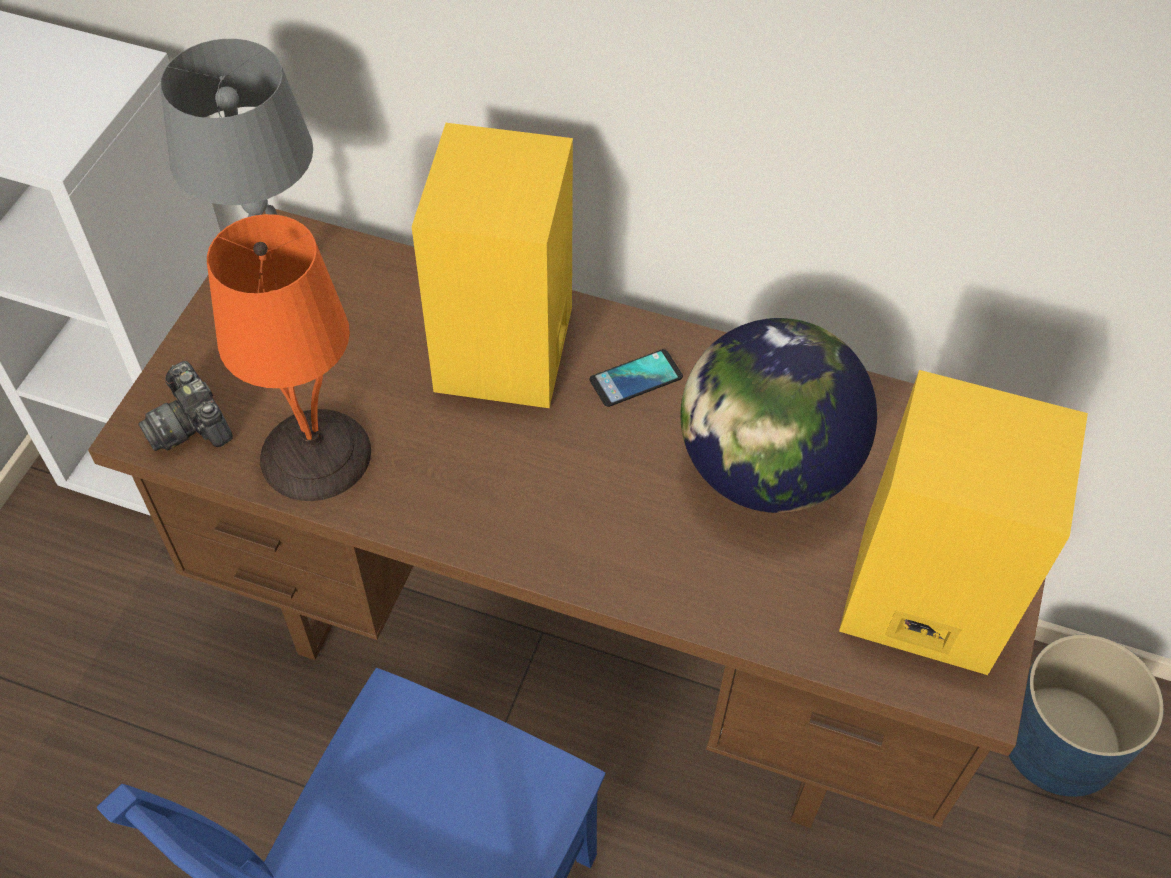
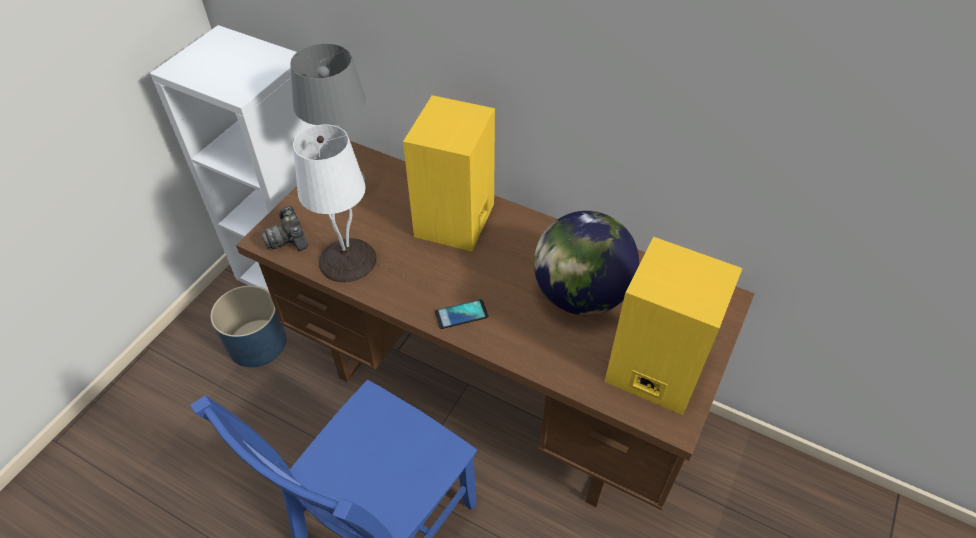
camera: 10 degrees right, 5 degrees down
orange table lamp [207,214,371,501] -> white table lamp [293,125,377,282]
phone [590,349,683,407] -> phone moved to [435,300,488,329]
blue planter [1009,635,1164,797] -> blue planter moved to [211,285,287,367]

